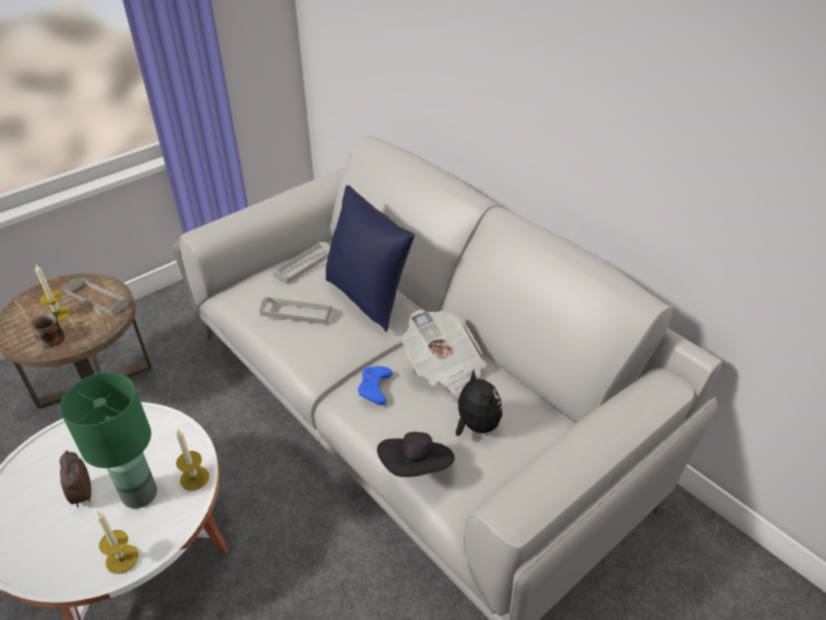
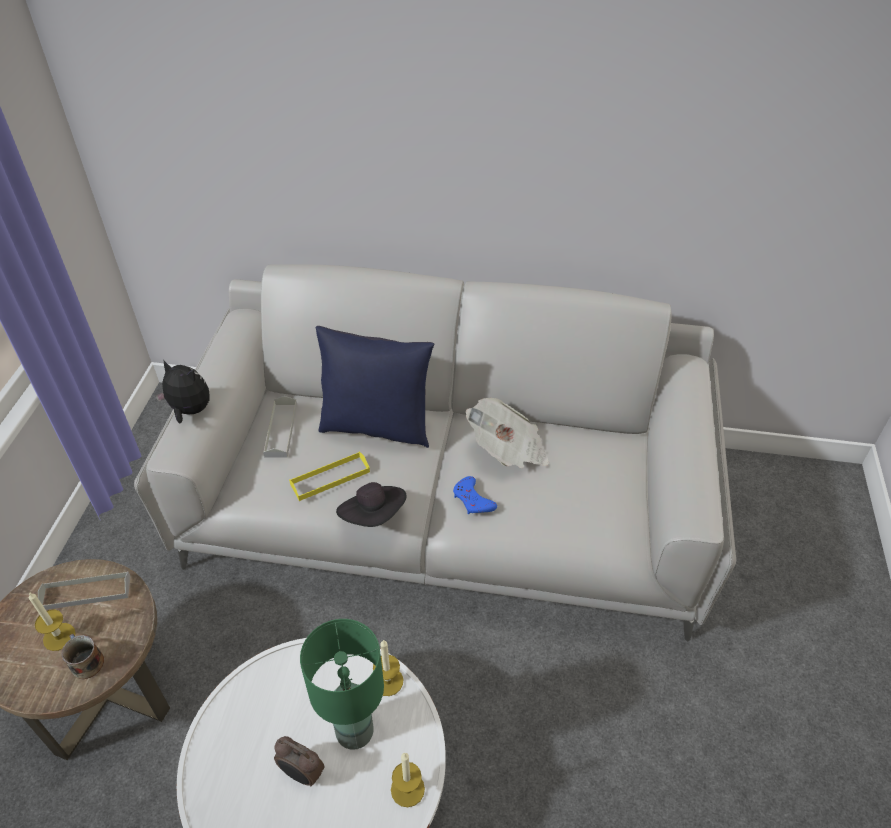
camera: 40 degrees left, 5 degrees up
grey tray [259,297,333,325] -> yellow tray [289,451,370,501]
black hat [377,432,455,477] -> black hat moved to [336,482,407,527]
plush toy [452,369,502,436] -> plush toy moved to [155,361,210,424]

